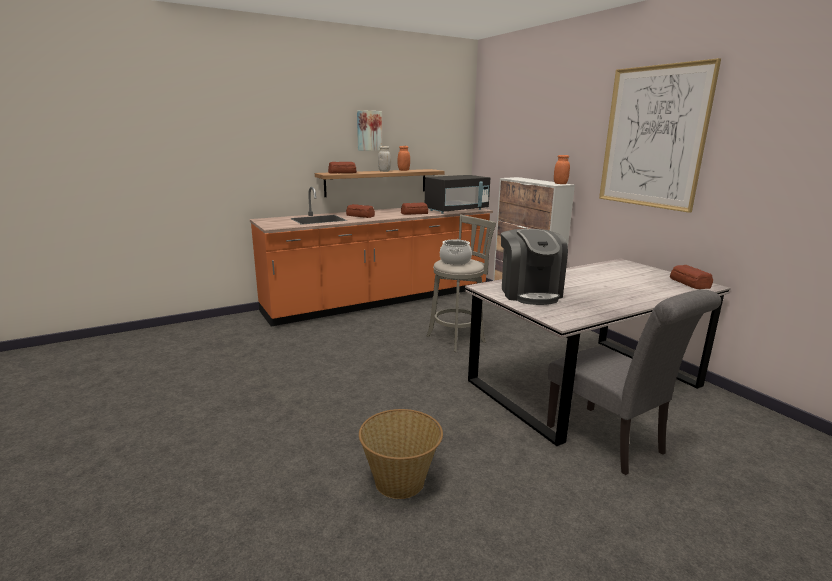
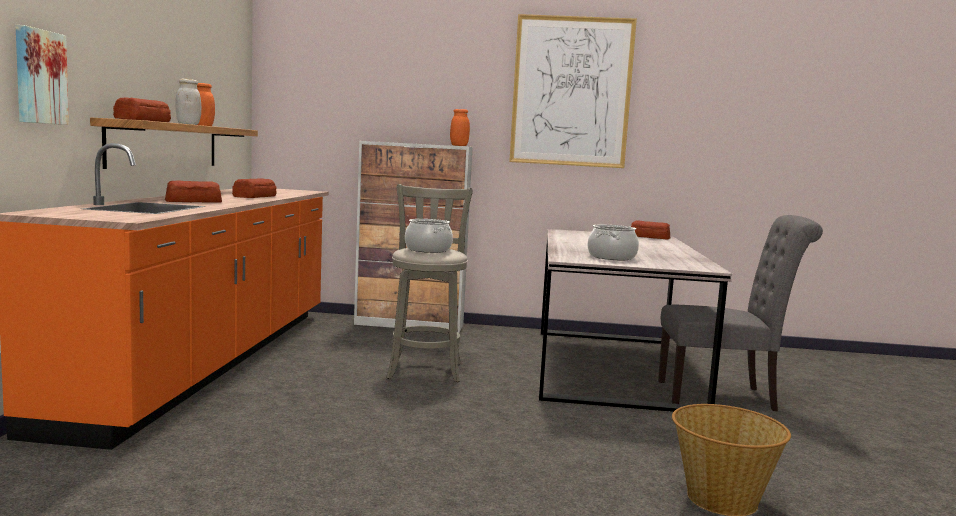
camera: 55 degrees left, 10 degrees down
picture [357,110,382,151] -> picture moved to [15,25,69,125]
black microwave [425,175,490,214] -> none
coffee machine [501,229,568,305] -> cooking pot [588,225,639,260]

